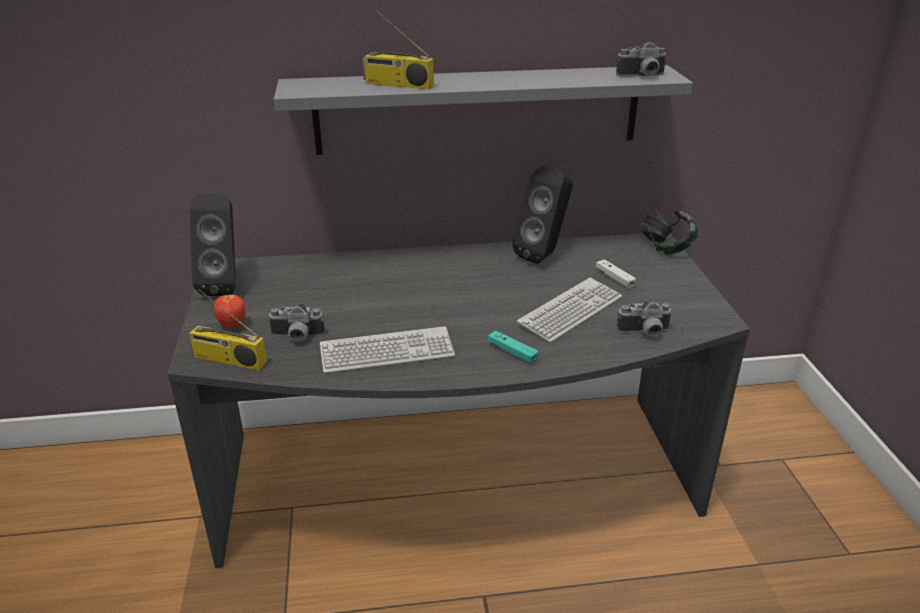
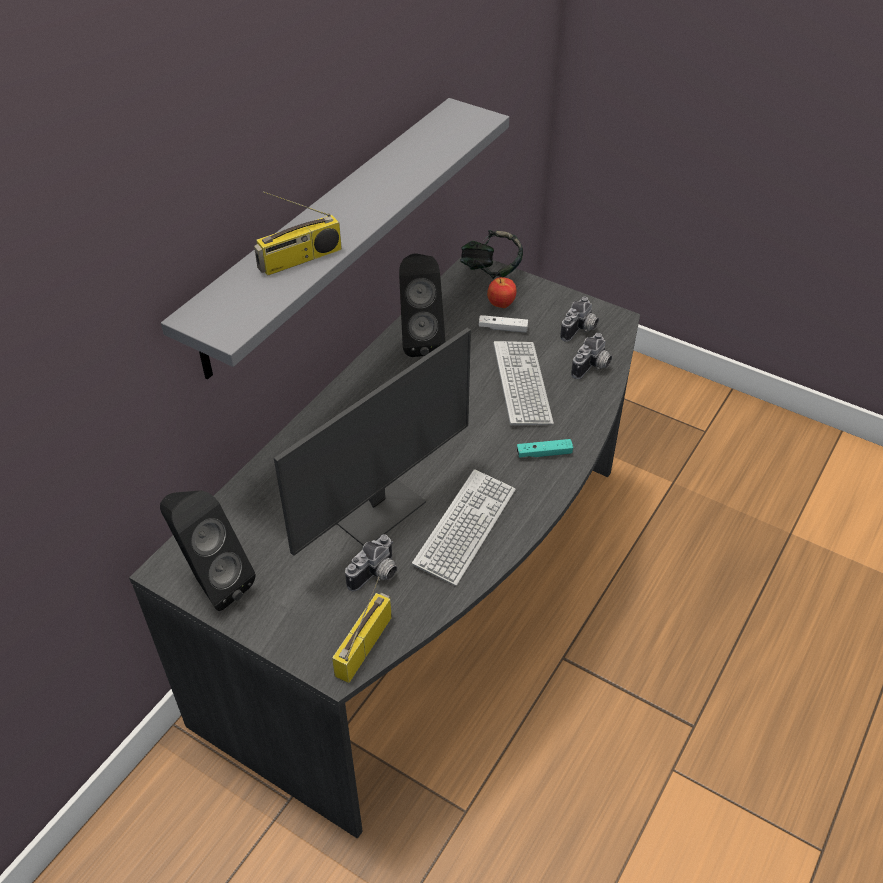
camera: 50 degrees left, 15 degrees up
radio [188,289,267,370] -> radio turned 150 degrees clockwise [332,577,392,683]
apple [214,294,246,329] -> apple moved to [487,277,516,308]
camera [616,42,668,77] -> camera moved to [560,297,599,342]
none -> monitor [274,328,471,556]

